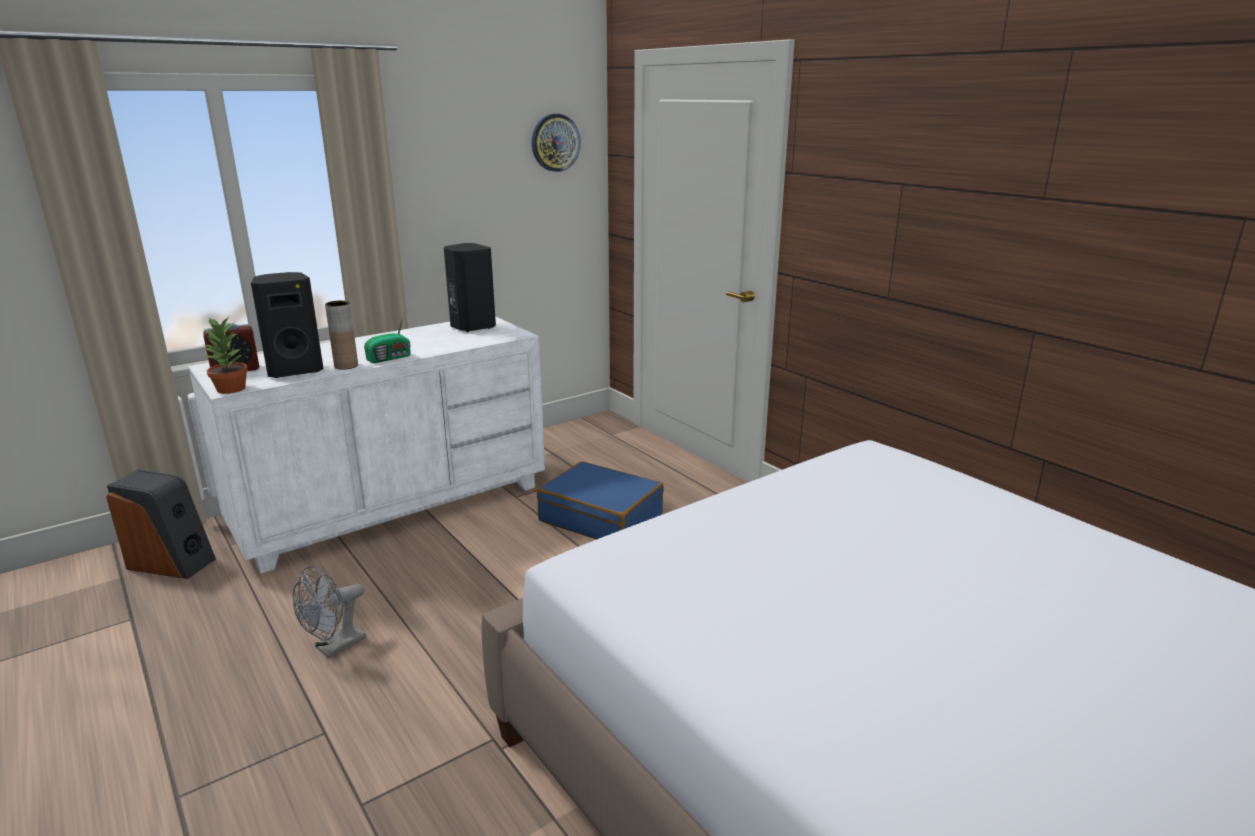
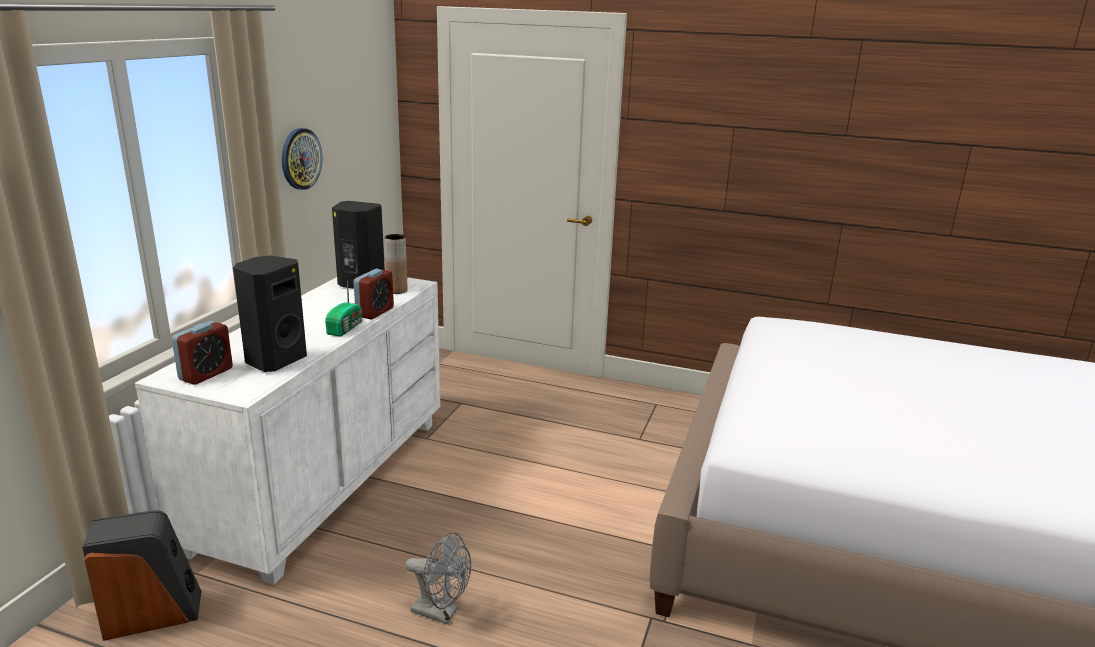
camera: 35 degrees left, 0 degrees up
potted plant [203,317,248,394] -> none
grey fan [293,566,366,658] -> grey fan turned 75 degrees counterclockwise [405,532,471,624]
brown vase [325,300,358,370] -> brown vase moved to [385,234,408,294]
wall clock [532,114,581,172] -> wall clock moved to [282,128,322,190]
blue suitcase [537,461,664,540] -> none
none -> alarm clock [353,268,394,319]

